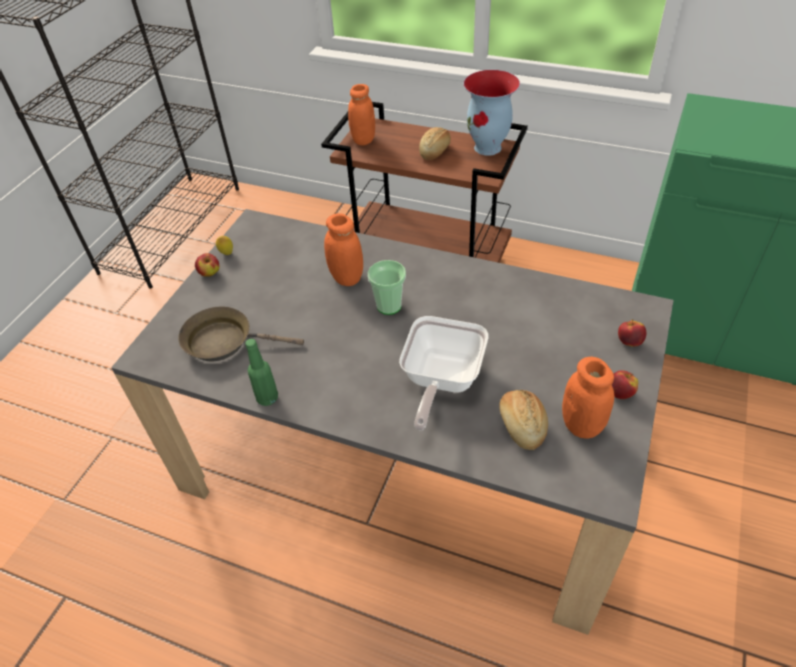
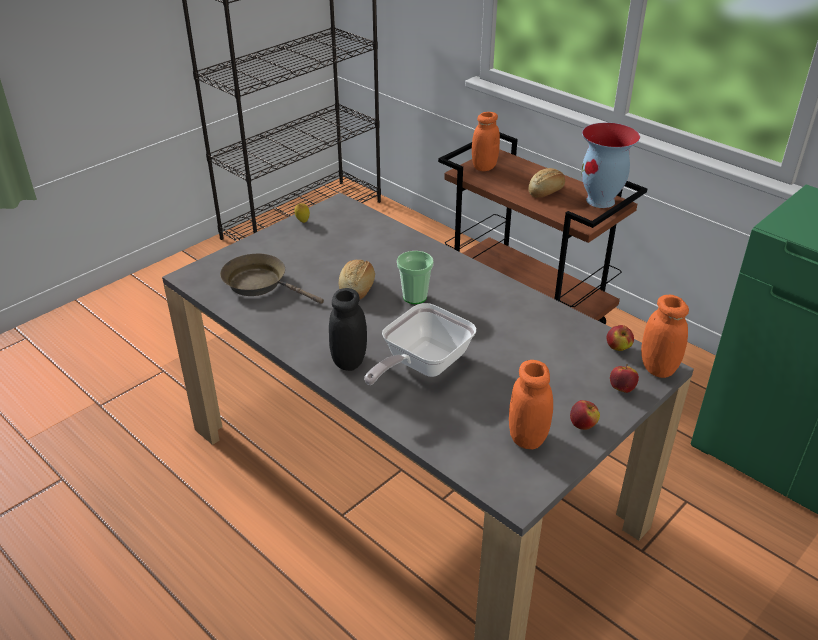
camera: 20 degrees right, 10 degrees down
apple [195,253,219,276] -> apple moved to [607,325,634,351]
green bottle [245,339,278,406] -> none
orange jar [324,213,363,286] -> orange jar moved to [641,295,689,378]
bread [499,390,548,450] -> bread moved to [339,260,375,299]
none -> black jar [329,288,367,371]

